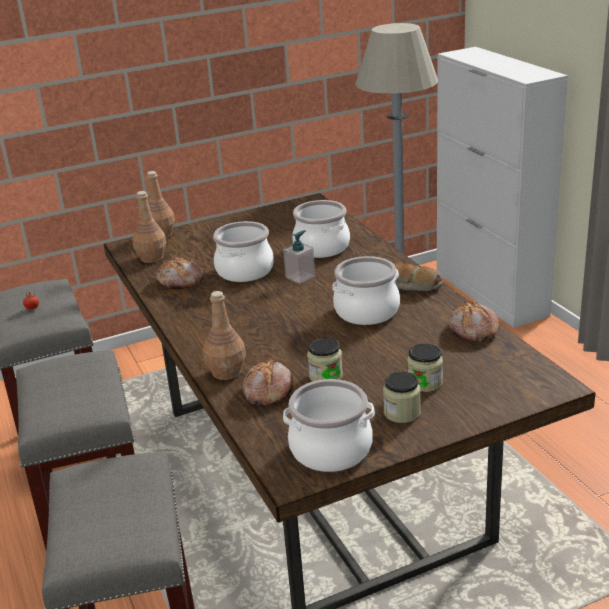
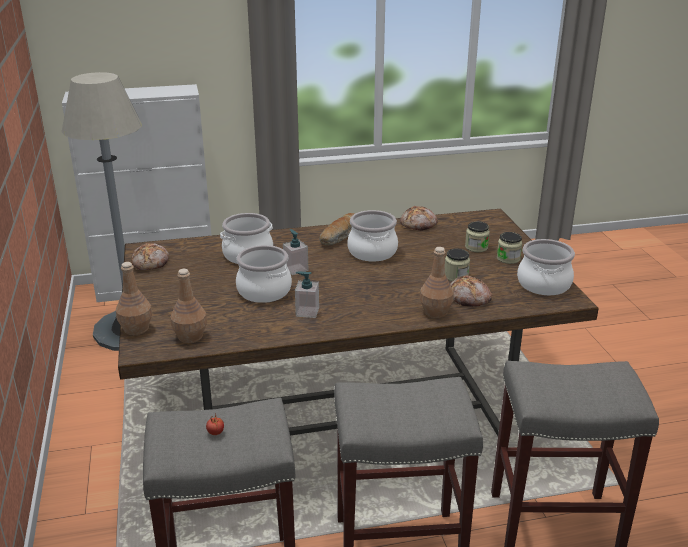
camera: 80 degrees left, 0 degrees up
bread [156,257,204,290] -> bread moved to [131,243,169,270]
none -> soap dispenser [295,271,319,318]

